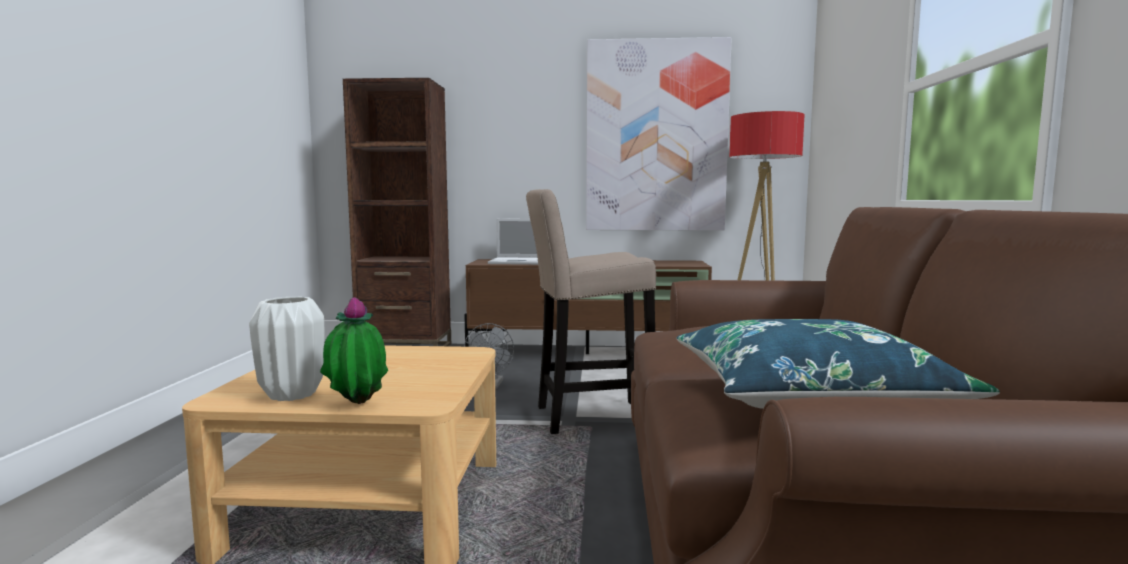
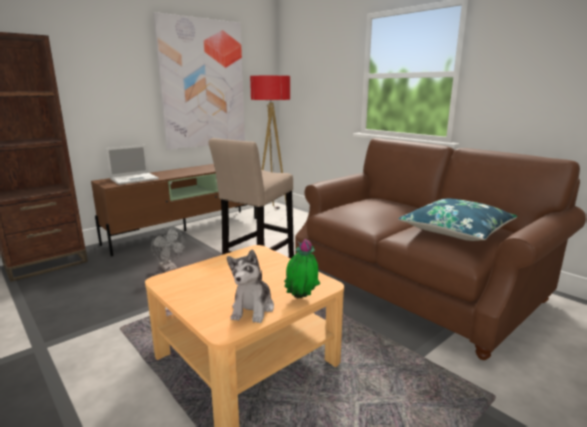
camera: 45 degrees left, 10 degrees up
white vase [249,297,324,401] -> plush toy [227,249,274,323]

